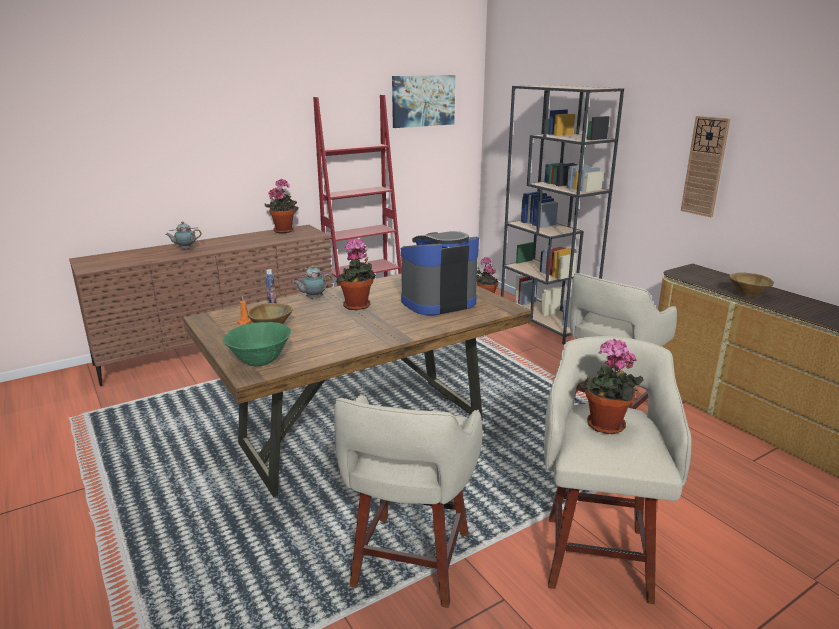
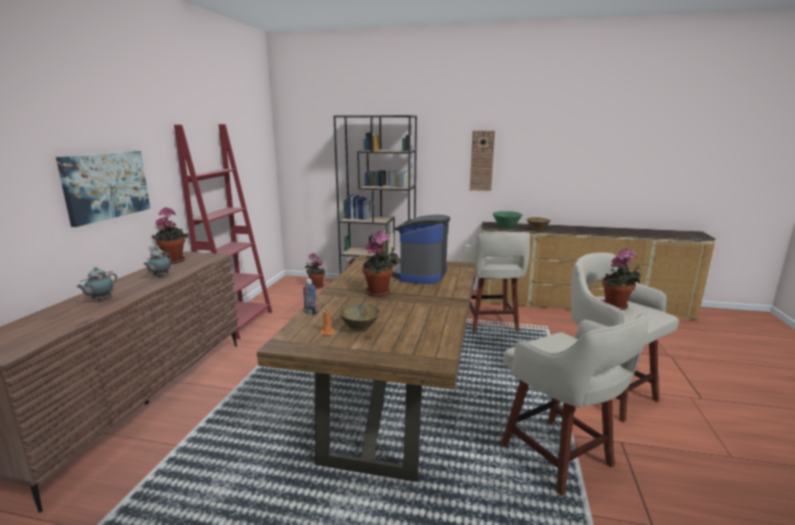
camera: 45 degrees left, 5 degrees down
green bowl [223,322,291,366] -> green bowl moved to [493,211,523,228]
teapot [293,266,332,299] -> teapot moved to [143,248,172,277]
picture [392,75,455,128] -> picture moved to [56,151,150,227]

